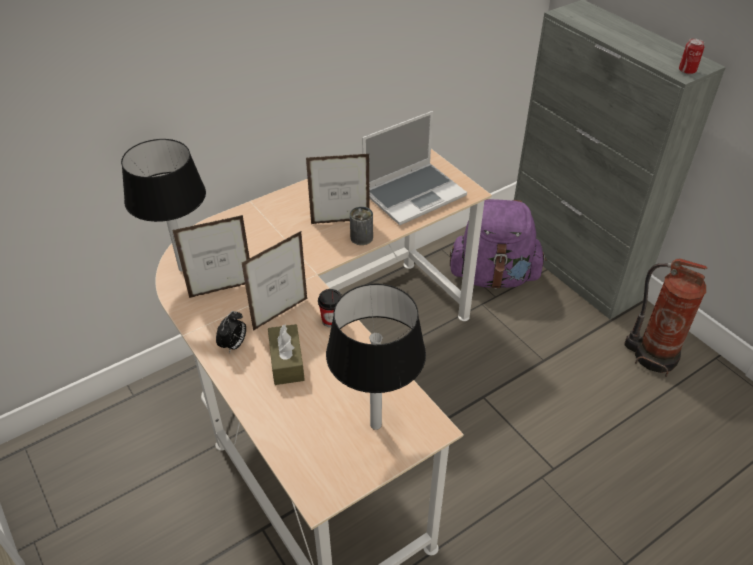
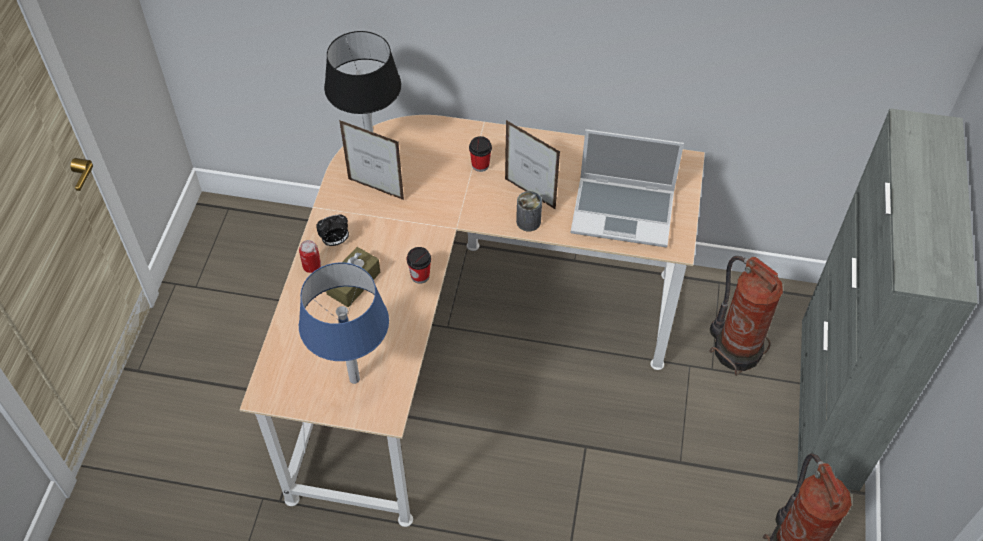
camera: 45 degrees right, 10 degrees up
picture frame [242,231,308,331] -> none
black table lamp [326,283,426,430] -> blue table lamp [299,262,389,384]
purple backpack [450,199,547,289] -> fire extinguisher [709,256,783,376]
can [679,38,704,74] -> can moved to [299,240,321,273]
none -> cup [469,136,492,172]

